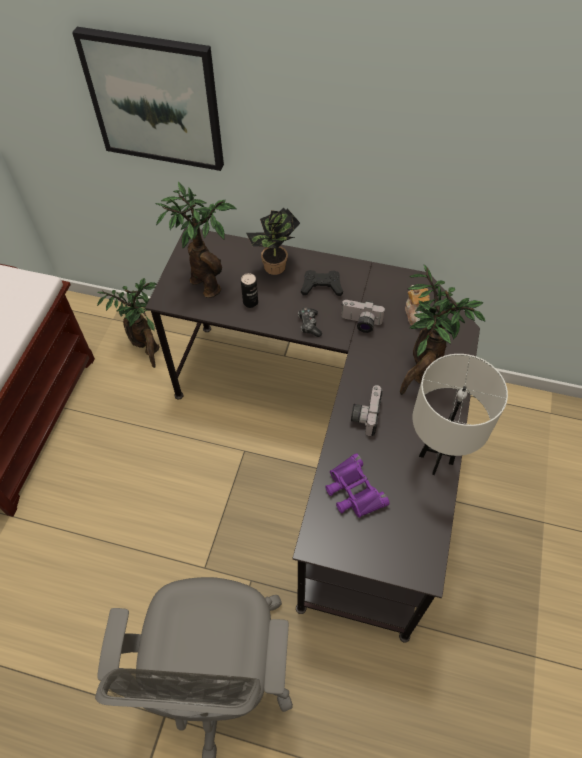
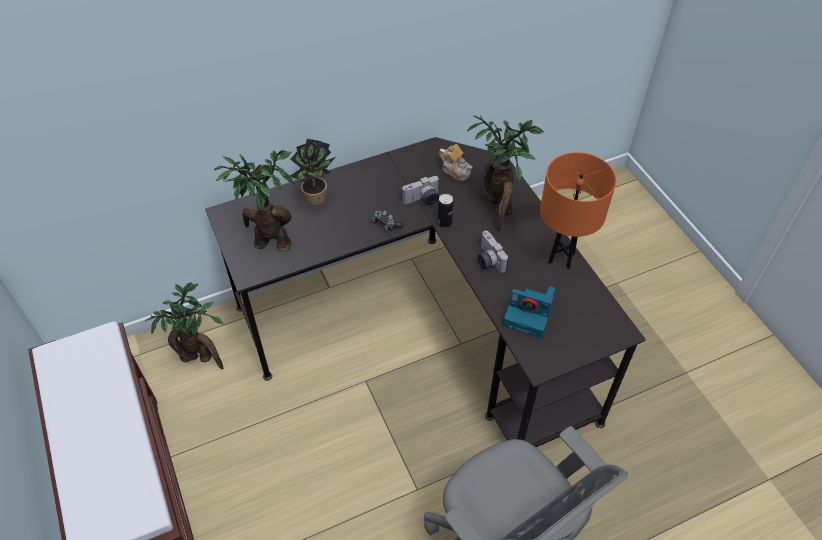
camera: 40 degrees left, 5 degrees down
picture [72,27,224,171] -> none
can [241,273,258,308] -> can moved to [437,194,454,227]
black game controller [301,270,343,296] -> none
purple binoculars [325,453,390,518] -> camera [503,286,555,338]
white table lamp [412,354,508,475] -> orange table lamp [540,152,616,269]

